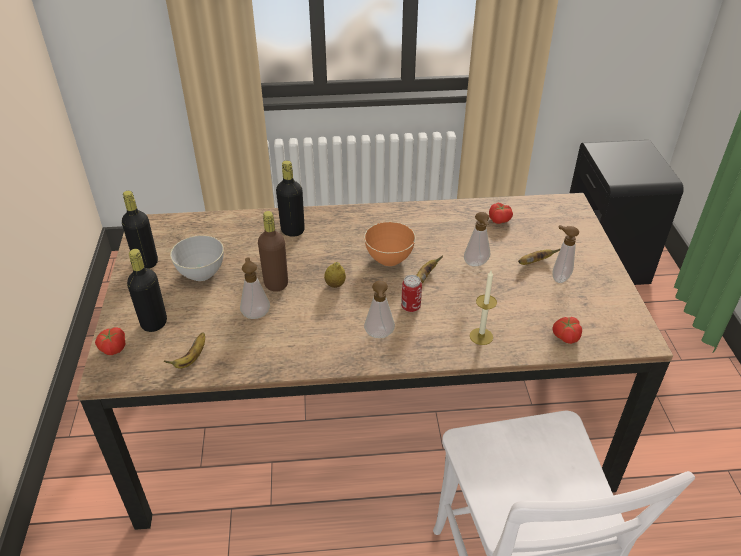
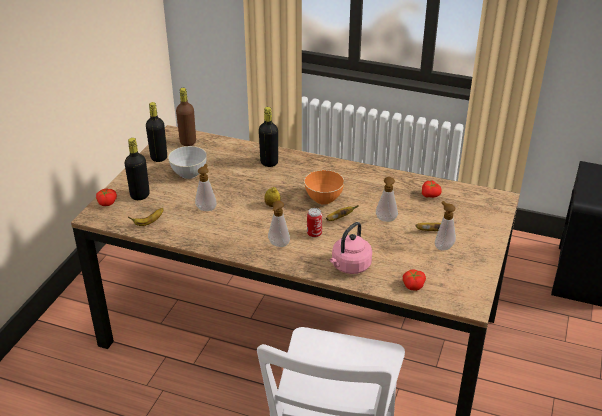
camera: 25 degrees right, 5 degrees down
brown bottle [258,211,288,292] -> brown bottle moved to [176,88,196,146]
candle [470,271,497,345] -> pink kettle [330,222,372,274]

